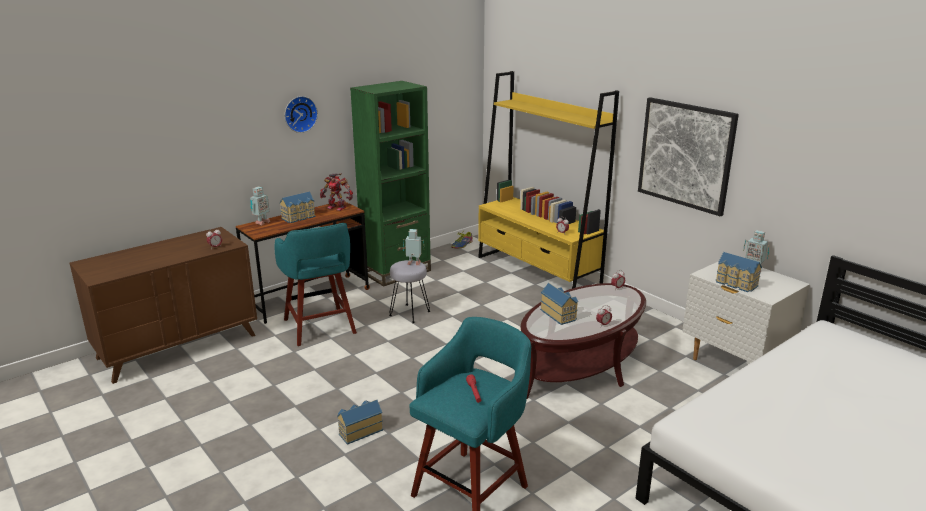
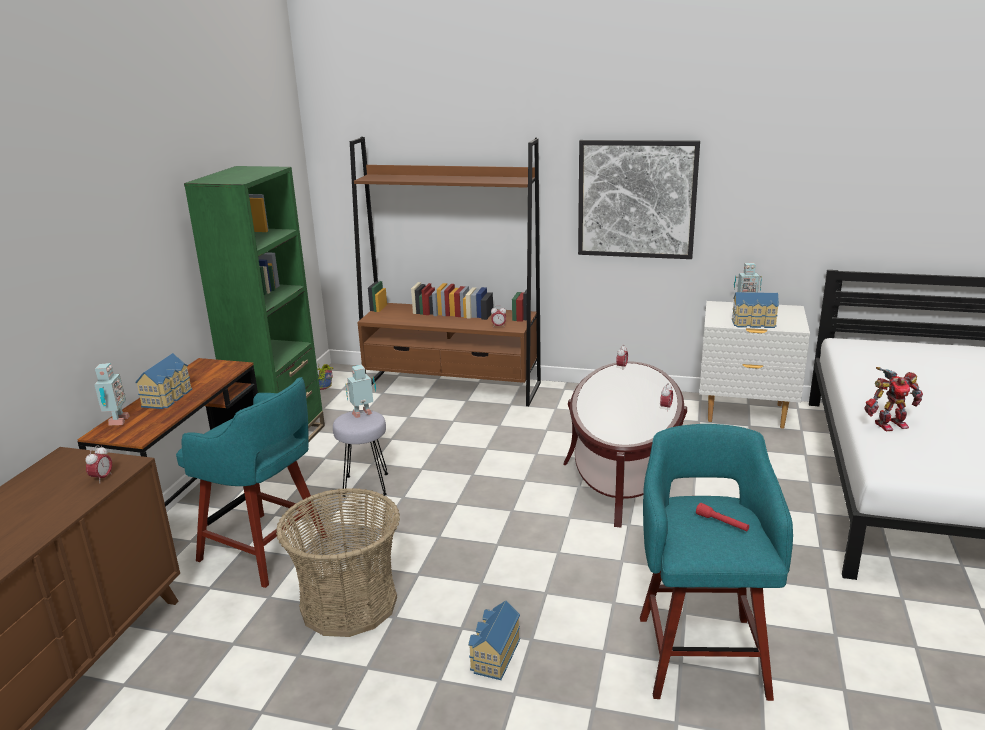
camera: 35 degrees left, 0 degrees up
wall clock [285,96,318,133] -> none
toy robot [320,173,353,211] -> toy robot moved to [864,367,923,431]
yellow bookcase [478,71,619,289] -> brown bookcase [350,137,541,406]
toy house [540,283,578,325] -> none
none -> basket [276,488,400,637]

